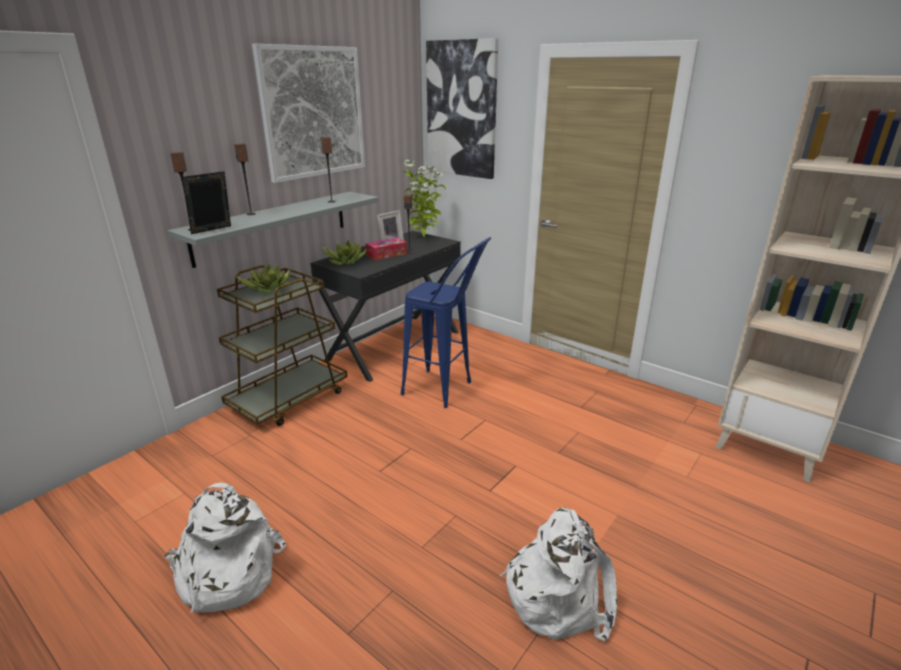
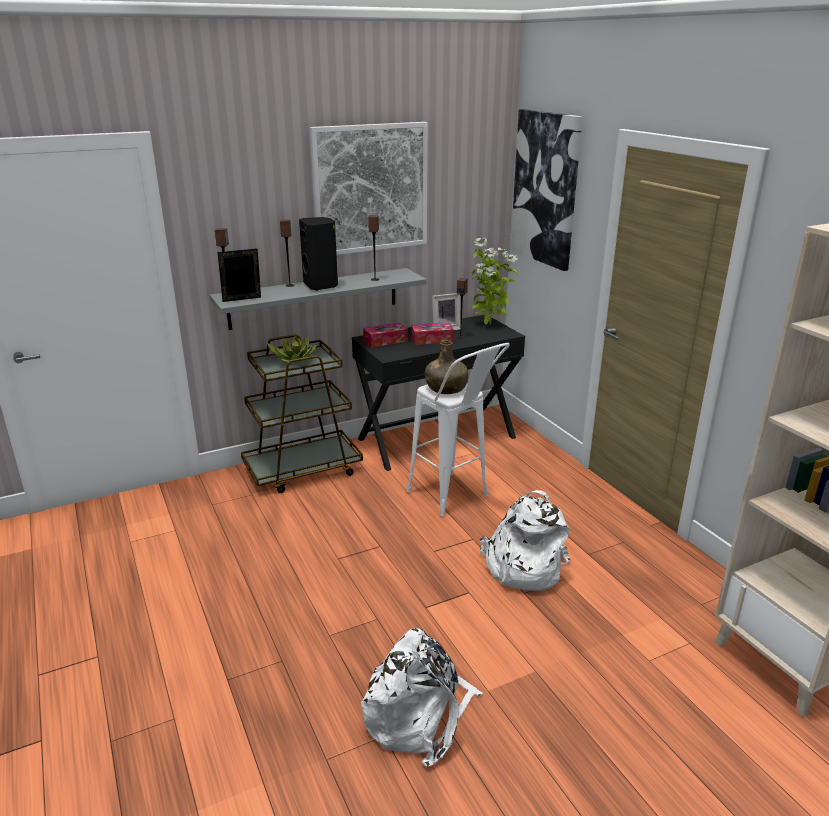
camera: 25 degrees right, 0 degrees up
white backpack [165,482,286,613] -> white backpack moved to [480,490,570,591]
potted plant [322,240,368,265] -> tissue box [363,323,408,348]
blue stool [401,237,491,408] -> white stool [407,343,510,516]
none -> black speaker [299,217,338,291]
none -> green bottle [425,340,468,394]

